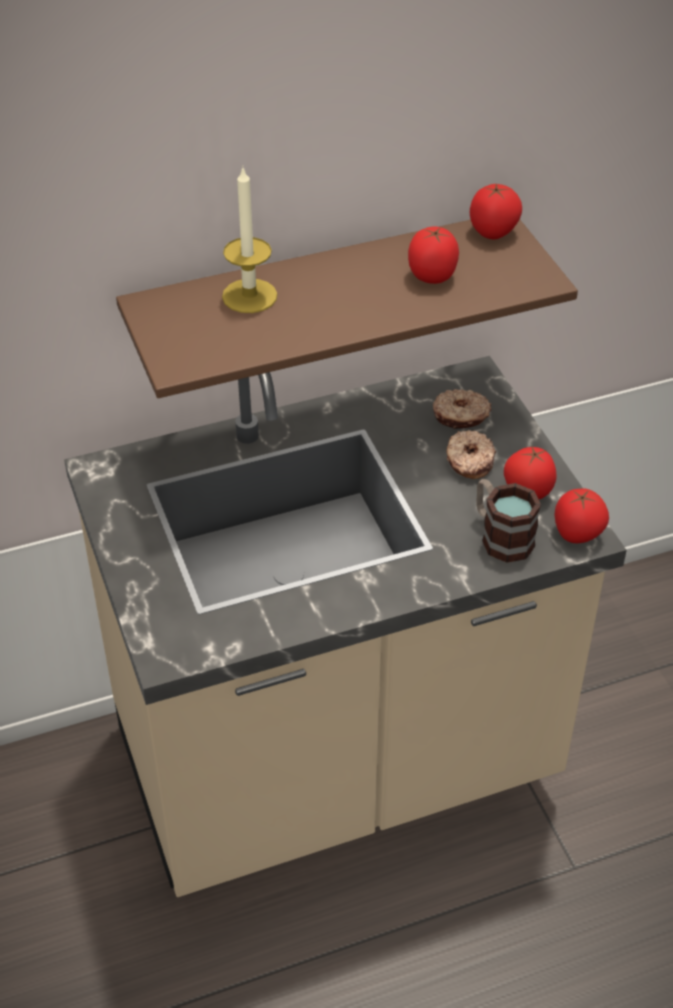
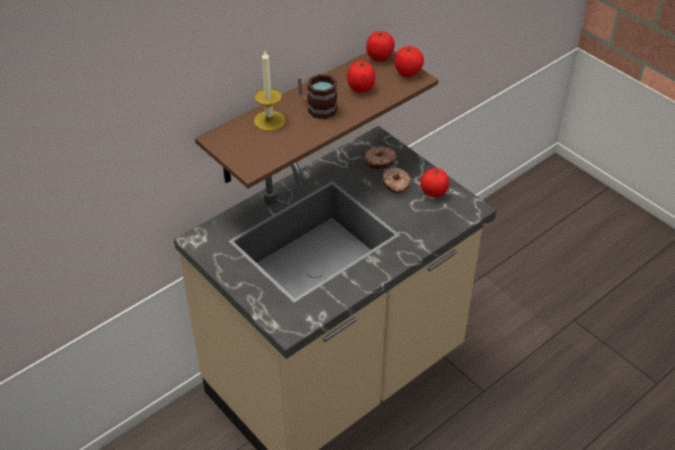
camera: 20 degrees left, 0 degrees up
mug [476,479,541,563] -> mug moved to [298,74,337,119]
tomato [555,489,609,543] -> tomato moved to [394,46,424,77]

